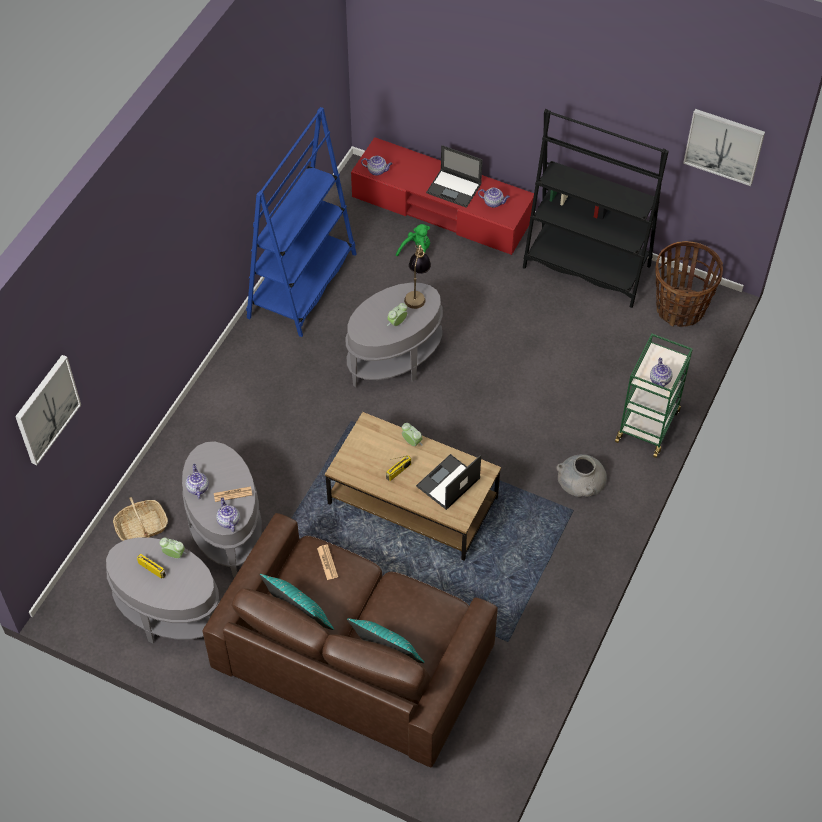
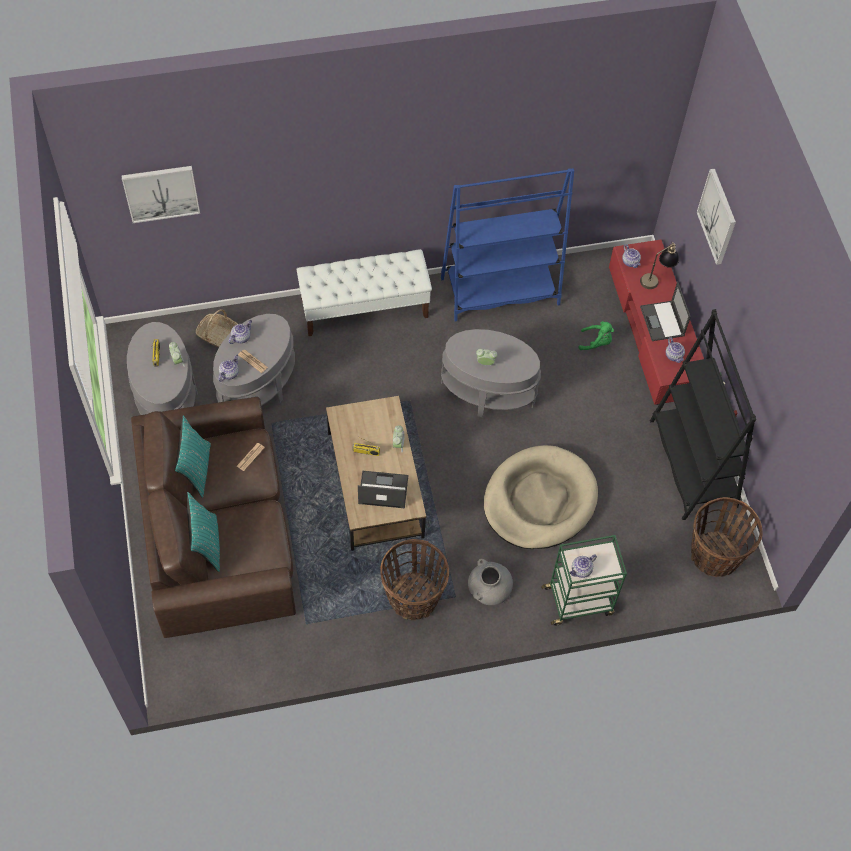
camera: 50 degrees right, 5 degrees up
table lamp [404,245,431,309] -> table lamp moved to [640,241,679,289]
picture [683,109,765,186] -> picture moved to [697,169,736,265]
none -> white bench [296,249,432,336]
none -> basket [380,539,449,620]
none -> beige dog bed [484,445,598,549]

